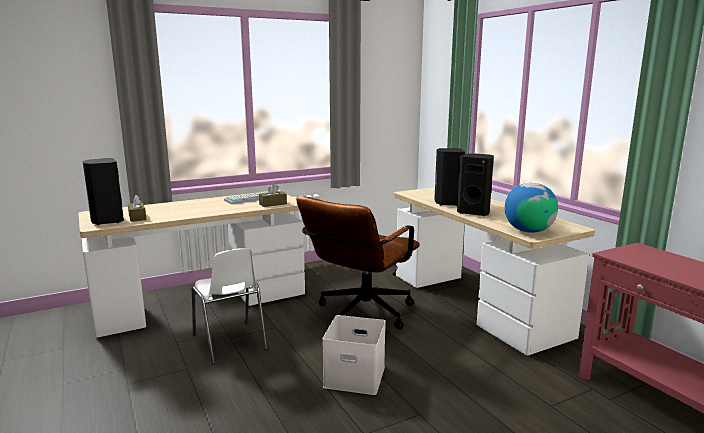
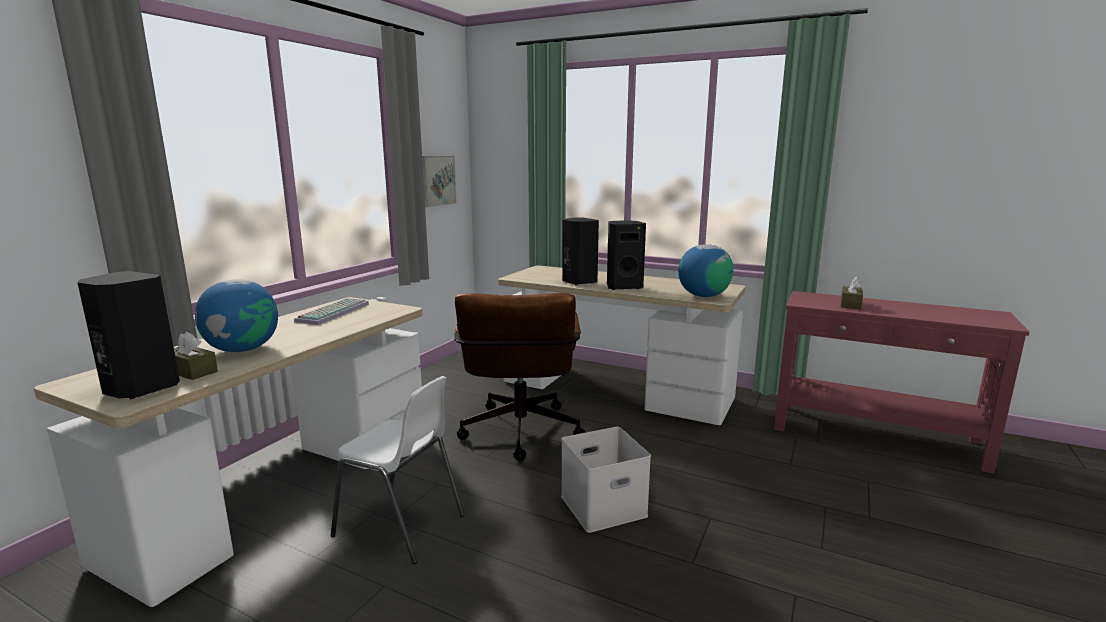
camera: 35 degrees left, 0 degrees up
brown tissue box [259,184,287,207] -> brown tissue box moved to [841,277,863,309]
none -> globe [195,280,278,352]
none -> picture [422,156,457,207]

